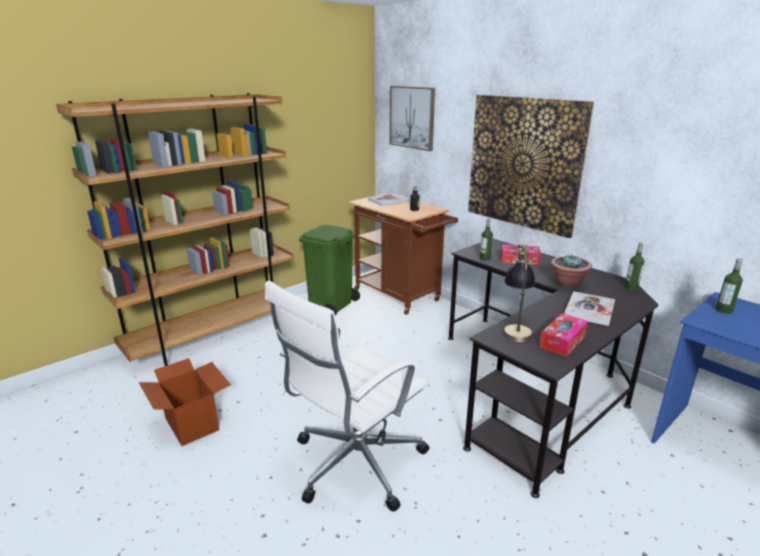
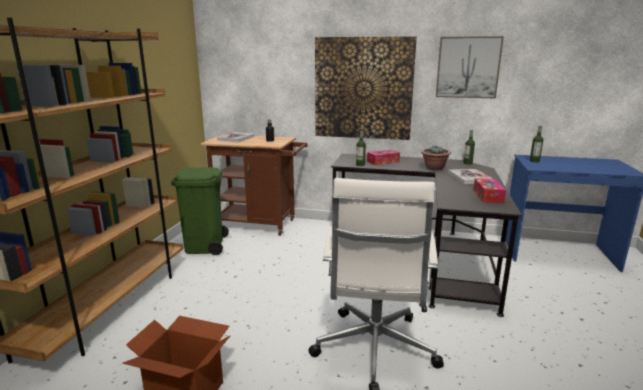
camera: 35 degrees left, 5 degrees down
picture [389,86,435,151] -> picture moved to [436,36,504,98]
table lamp [503,244,535,342] -> none

